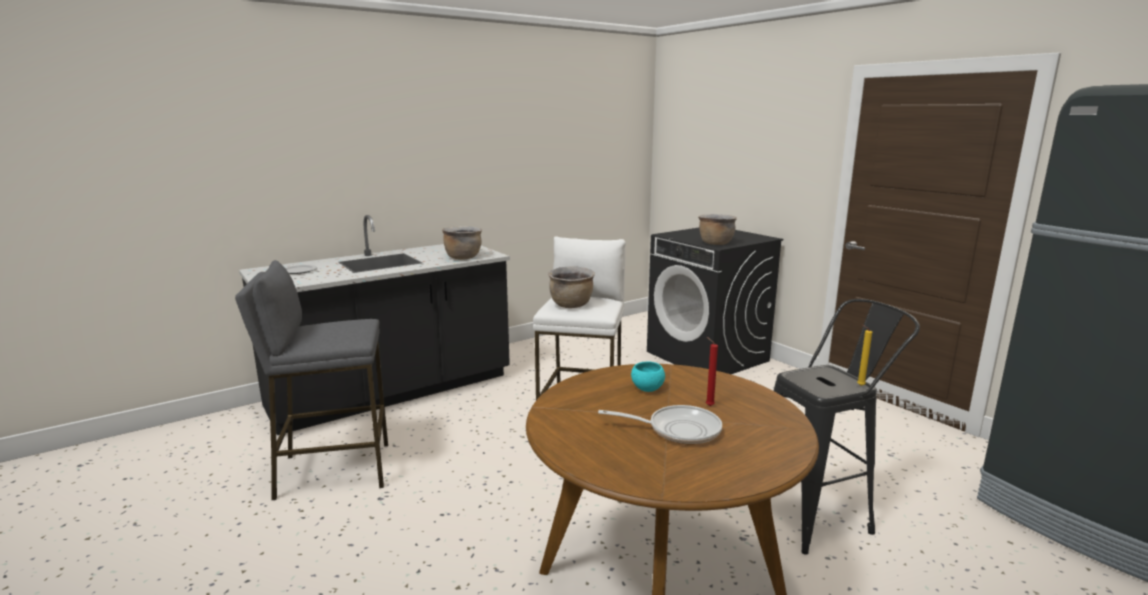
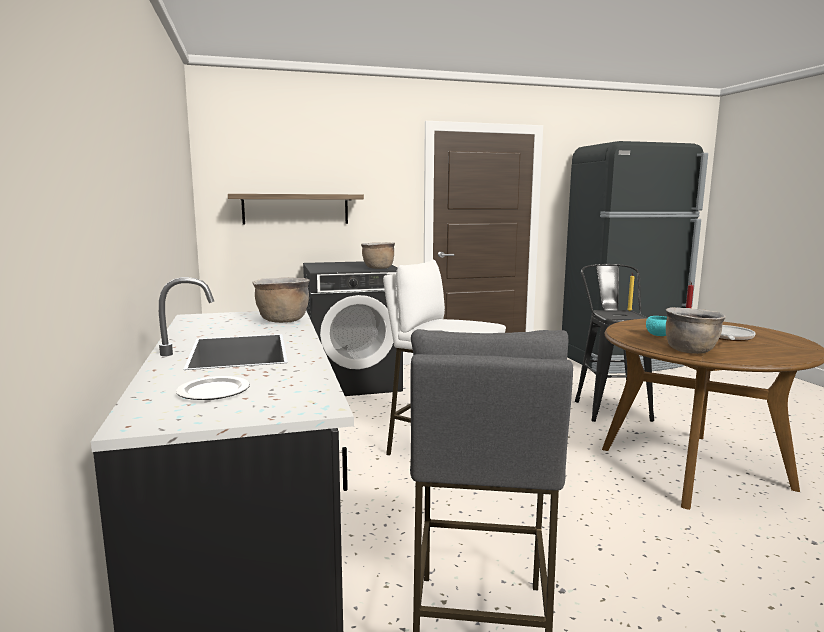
camera: 70 degrees left, 5 degrees down
brown cooking pot [548,266,595,308] -> brown cooking pot moved to [666,307,726,354]
none -> shelf [228,194,364,225]

